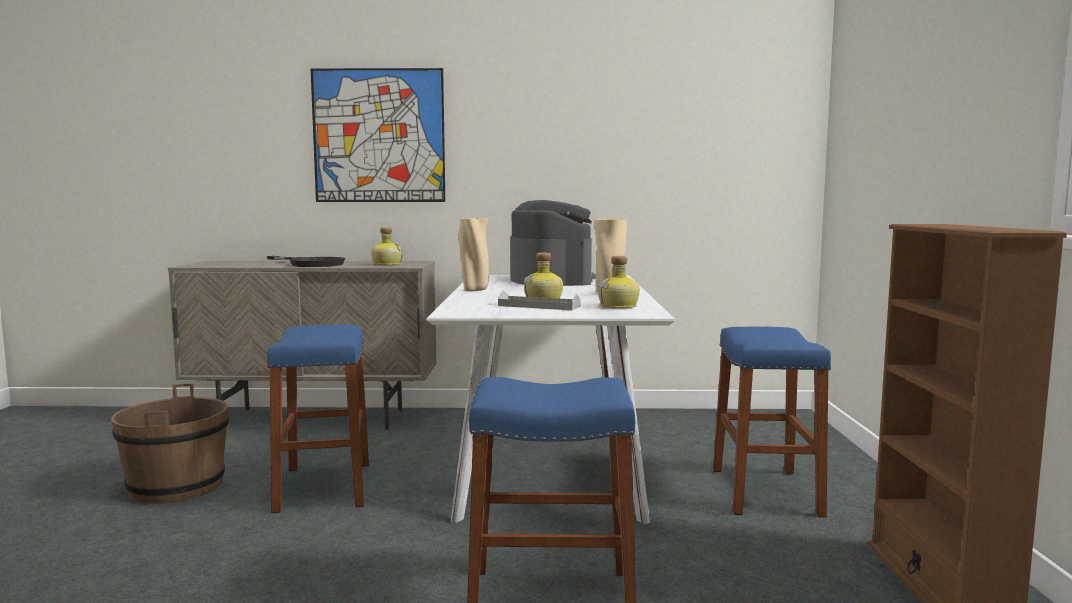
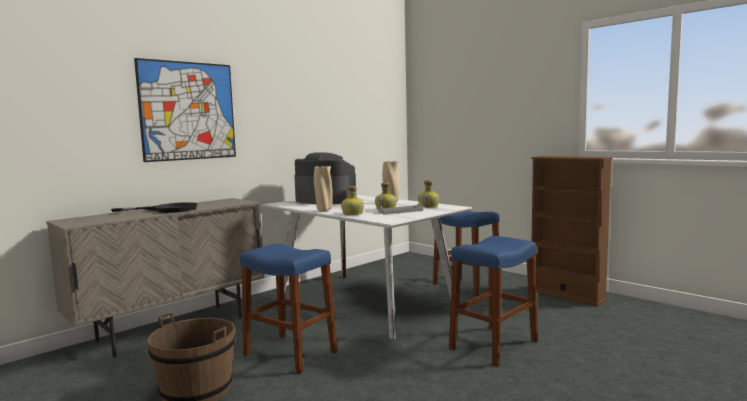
camera: 45 degrees left, 0 degrees up
bottle [371,227,403,265] -> bottle moved to [341,186,364,215]

